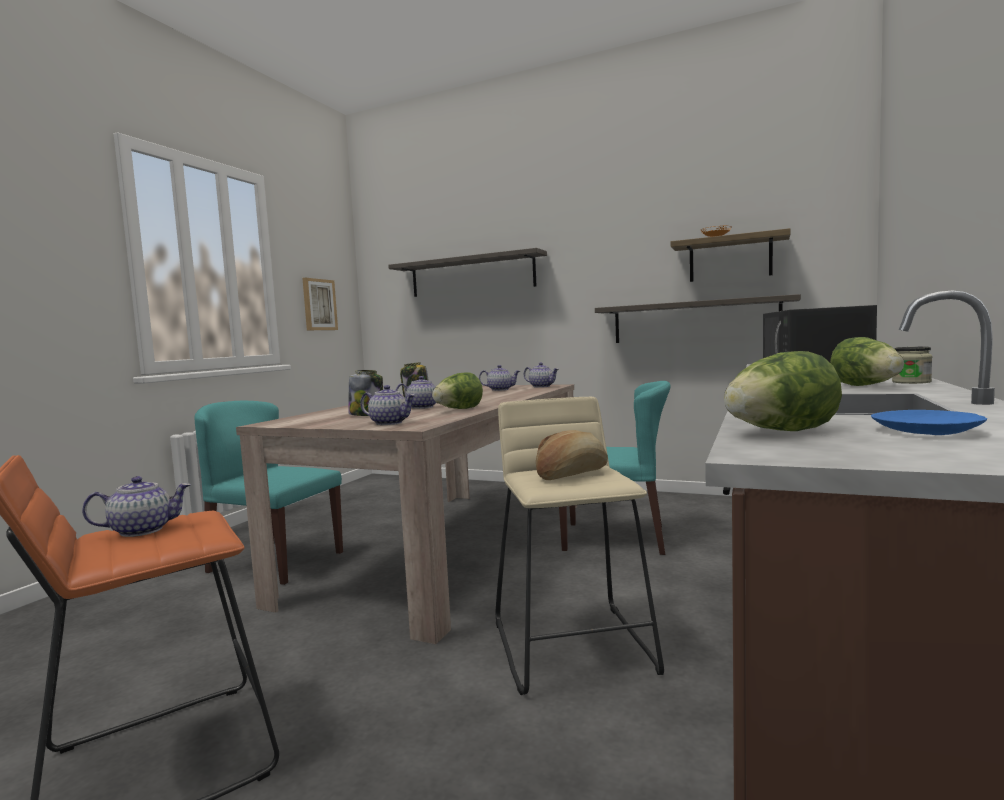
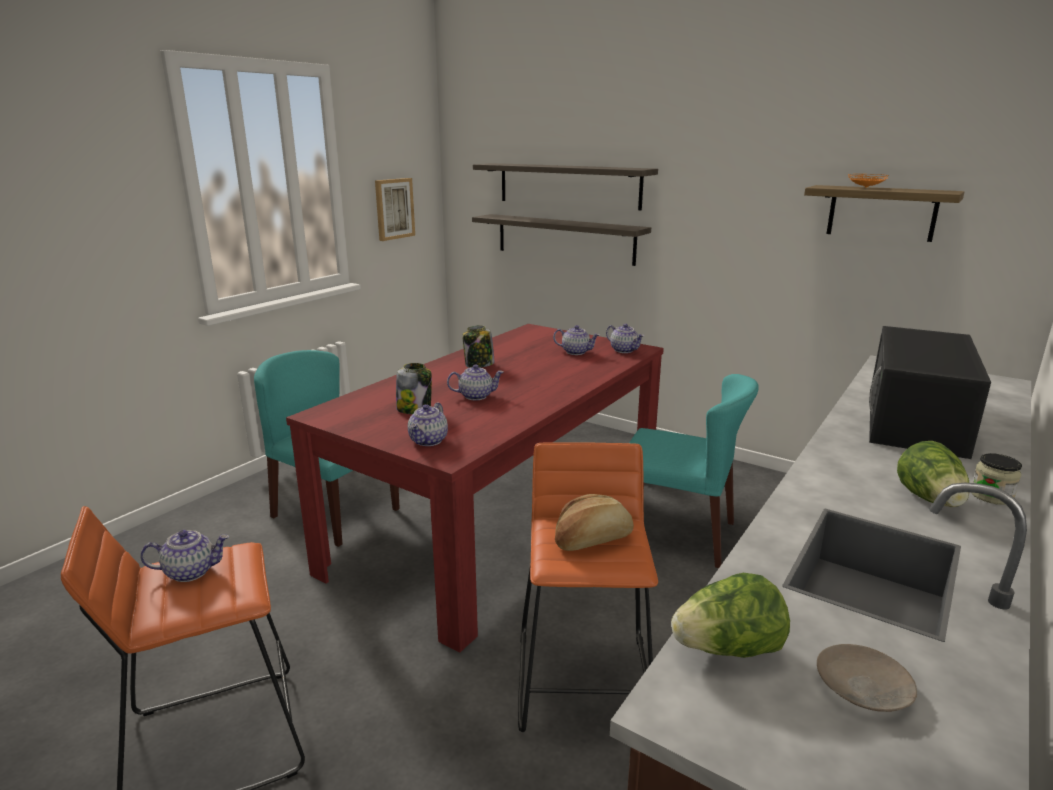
camera: 10 degrees right, 15 degrees up
beige dining table [236,384,577,644] -> red dining table [286,324,664,653]
teapot [360,385,416,425] -> teapot turned 75 degrees clockwise [408,402,448,446]
lettuce [432,372,483,409] -> none
beige stool [496,397,664,695] -> orange stool [518,442,658,732]
shelf [595,294,801,343] -> shelf moved to [472,214,651,266]
blue plate [871,410,987,435] -> beige plate [817,644,917,712]

